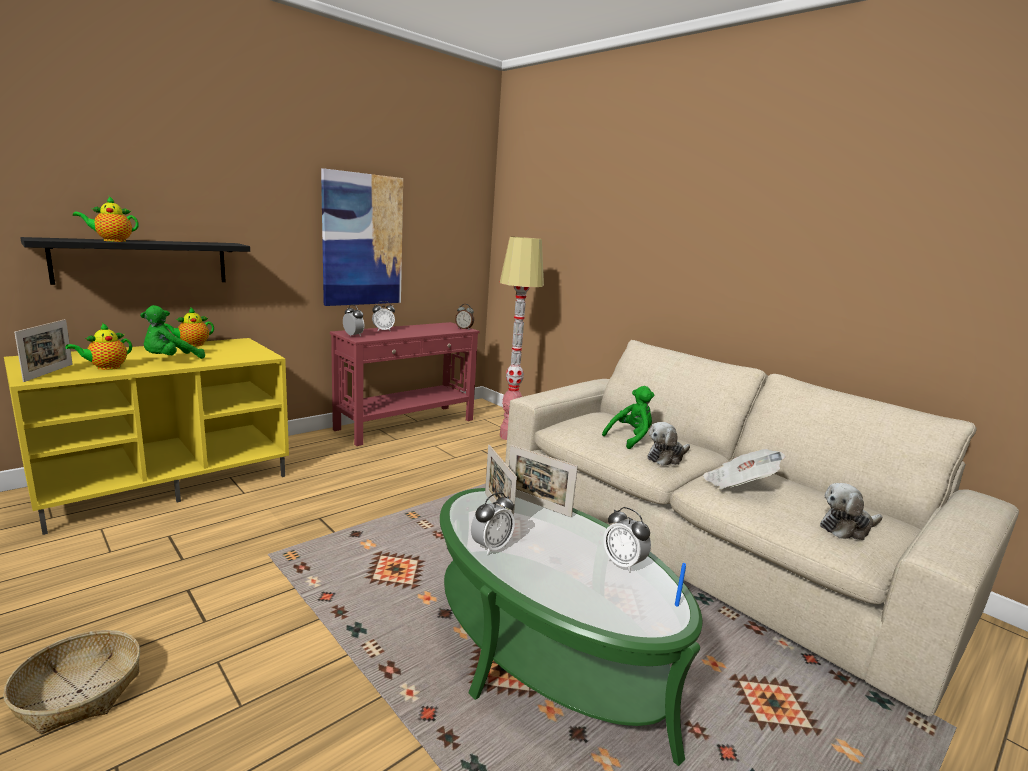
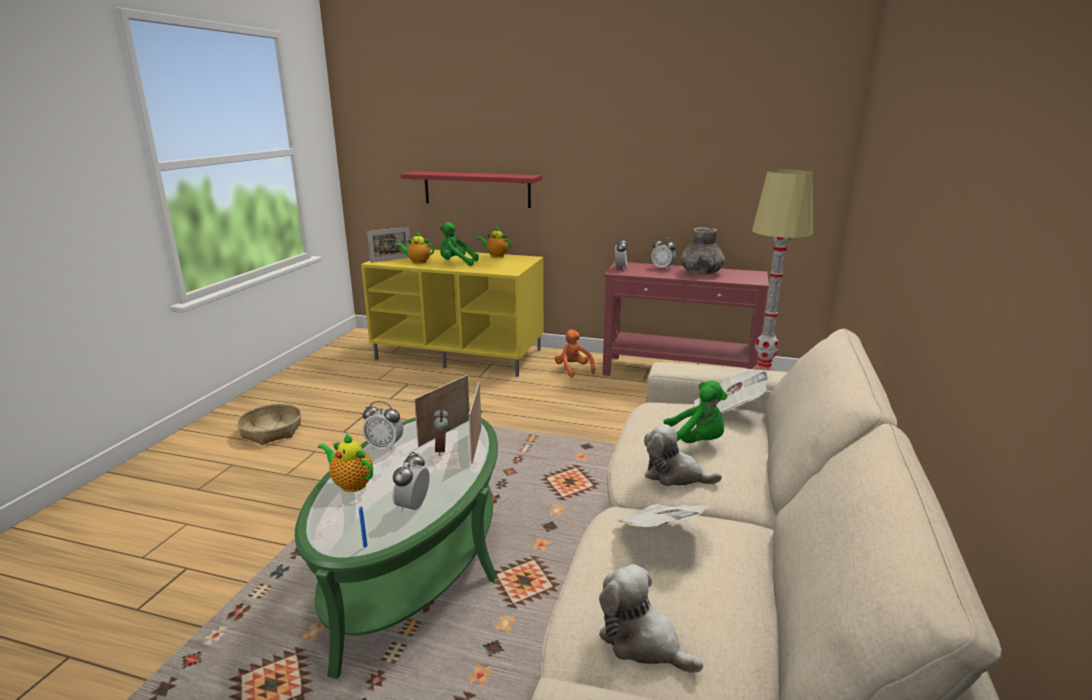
camera: 60 degrees right, 5 degrees up
black shelf [20,237,250,285] -> red shelf [401,171,542,208]
teapot [73,196,139,242] -> teapot moved to [318,433,373,492]
picture [321,168,403,306] -> none
alarm clock [455,304,474,329] -> alarm clock moved to [433,407,449,456]
none -> orange plush toy [554,329,595,377]
none -> grey vase [680,227,725,275]
none -> newspaper [694,369,771,413]

